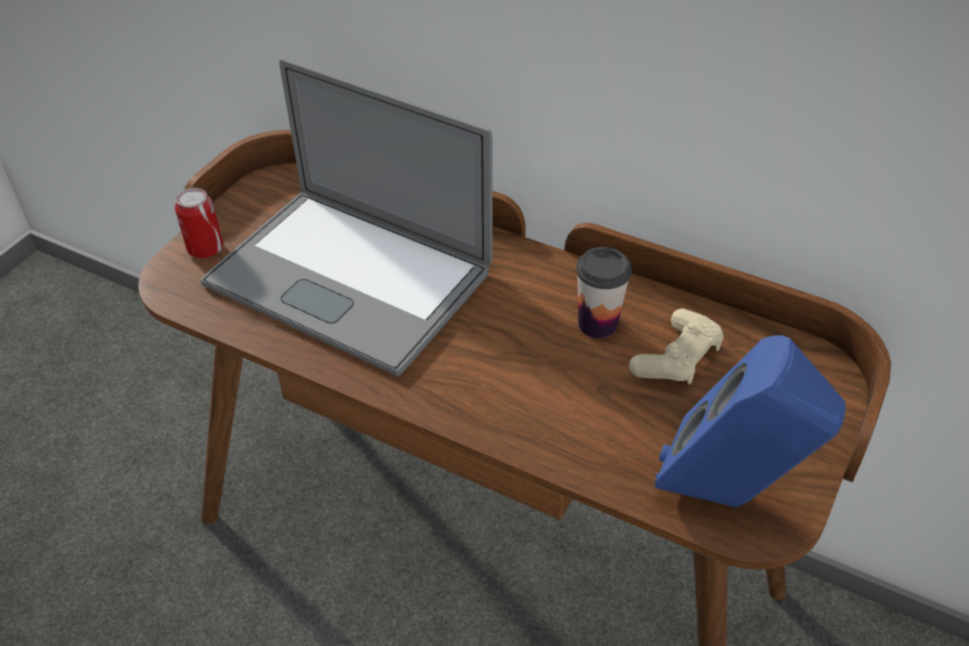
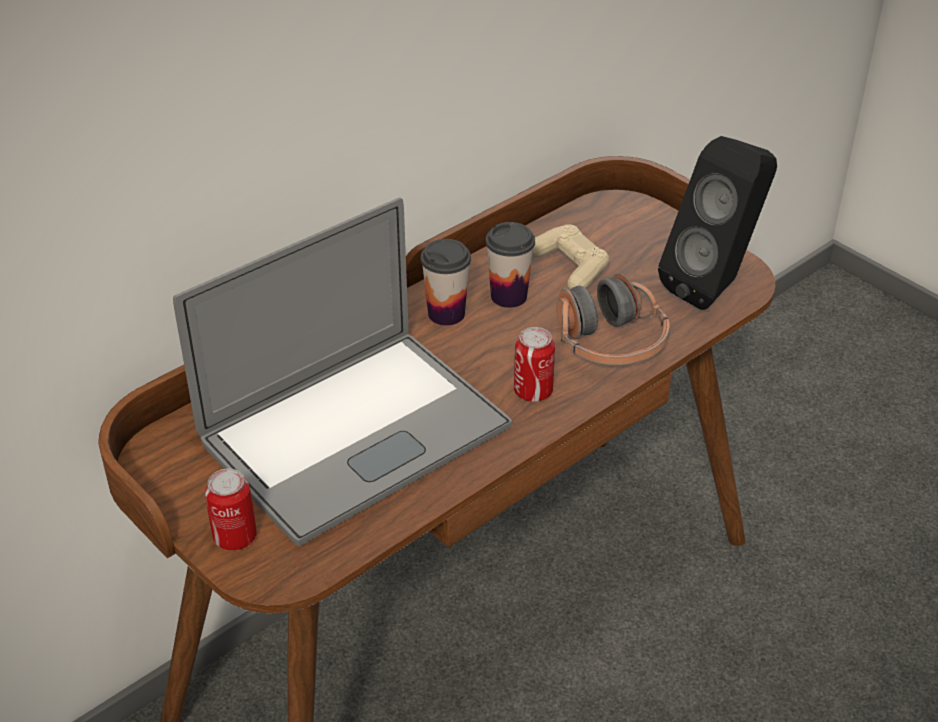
camera: 70 degrees left, 5 degrees down
blue speaker [655,335,846,508] -> black speaker [658,136,777,310]
none -> cup [421,239,471,326]
none -> can [514,327,555,402]
none -> headphones [556,274,670,365]

